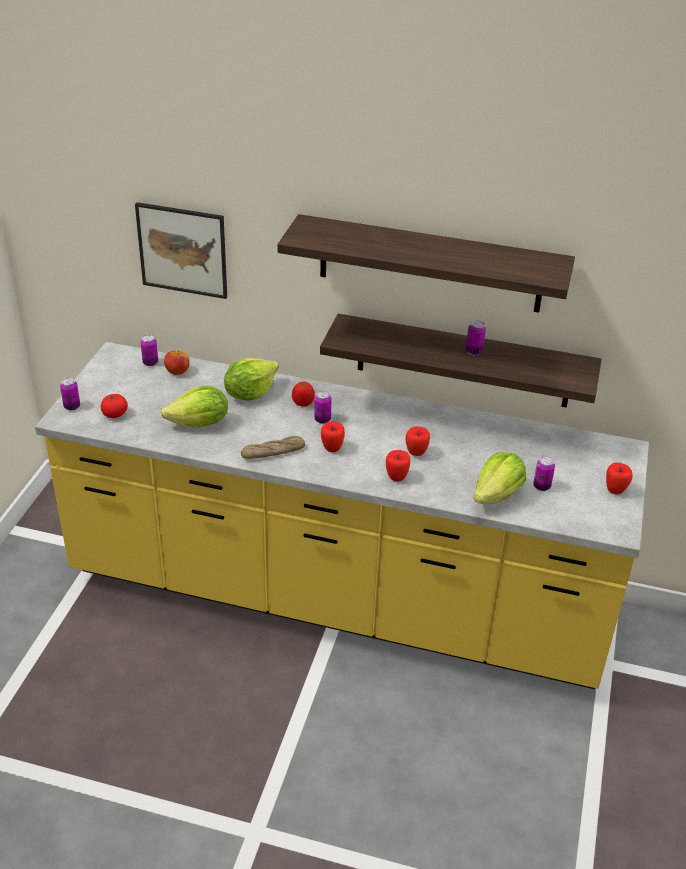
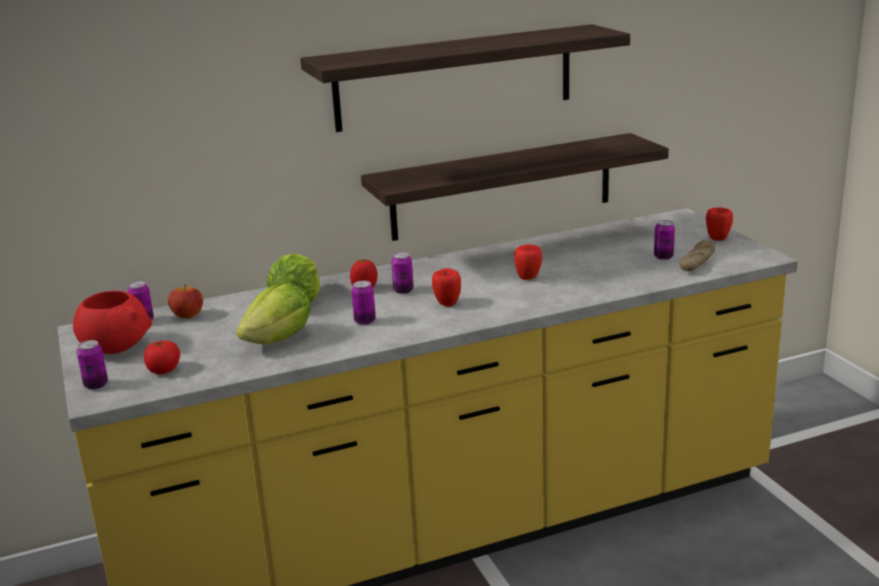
camera: 35 degrees left, 15 degrees down
picture [135,202,227,299] -> none
bread [241,436,305,459] -> bread moved to [680,240,715,271]
apple [386,450,410,482] -> none
can [466,320,486,355] -> can moved to [352,281,376,325]
lettuce [474,452,526,504] -> none
none -> red bowl [73,291,152,354]

